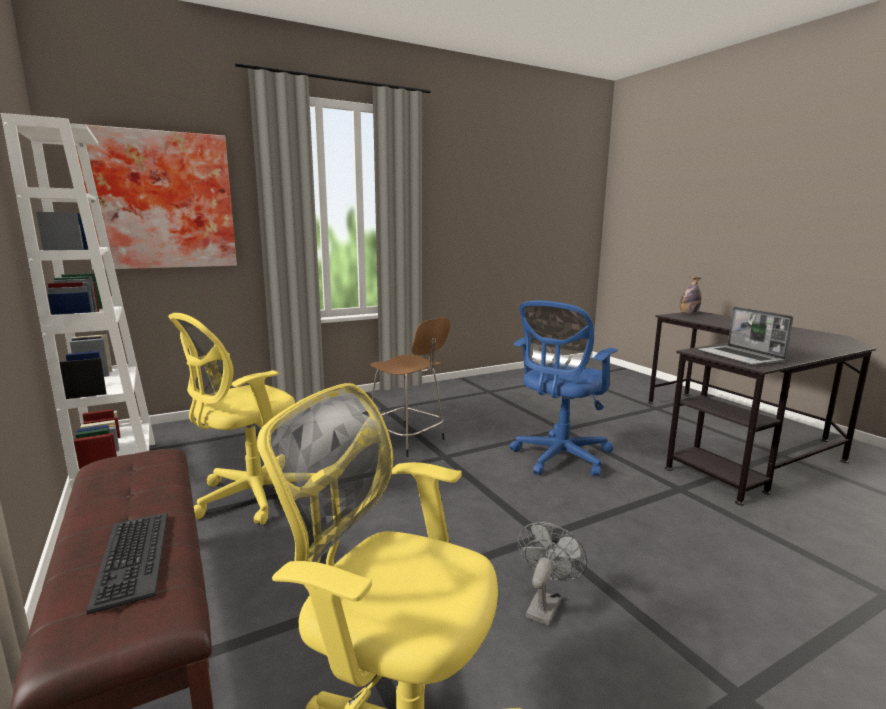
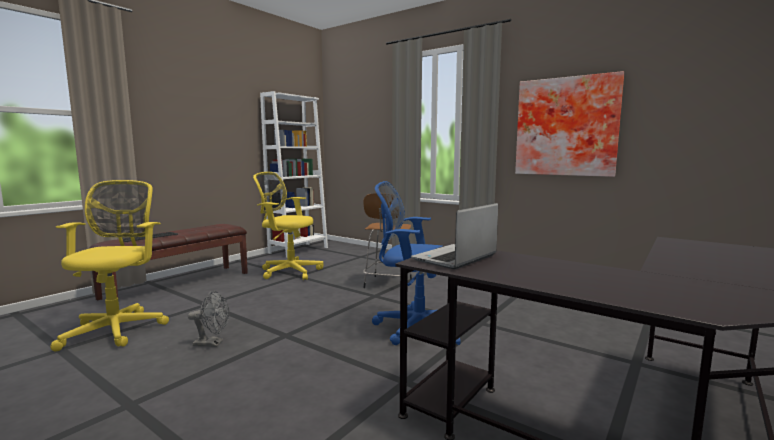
camera: 65 degrees right, 5 degrees down
picture [71,123,237,270] -> picture moved to [515,71,624,177]
bottle [680,277,701,314] -> none

